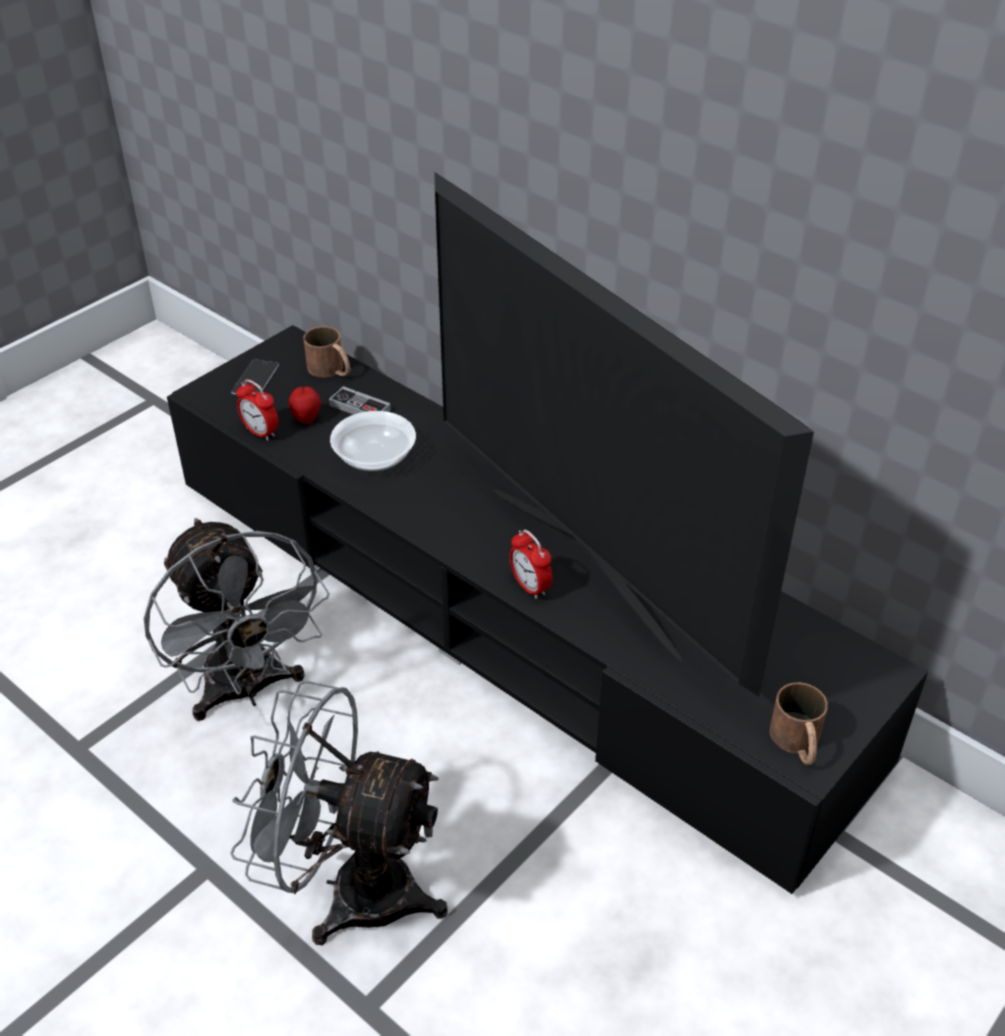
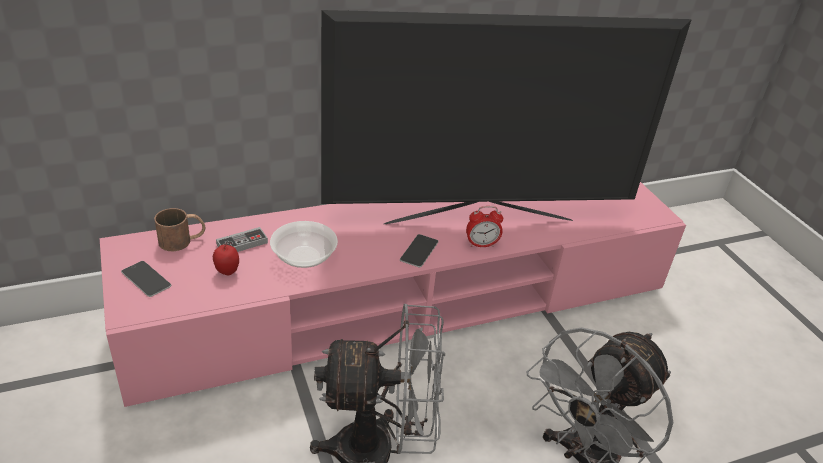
camera: 65 degrees left, 5 degrees down
black tv stand [167,325,928,894] -> pink tv stand [100,182,686,407]
alarm clock [236,379,278,441] -> none
brown mug [770,682,828,765] -> none
none -> phone [400,234,438,268]

